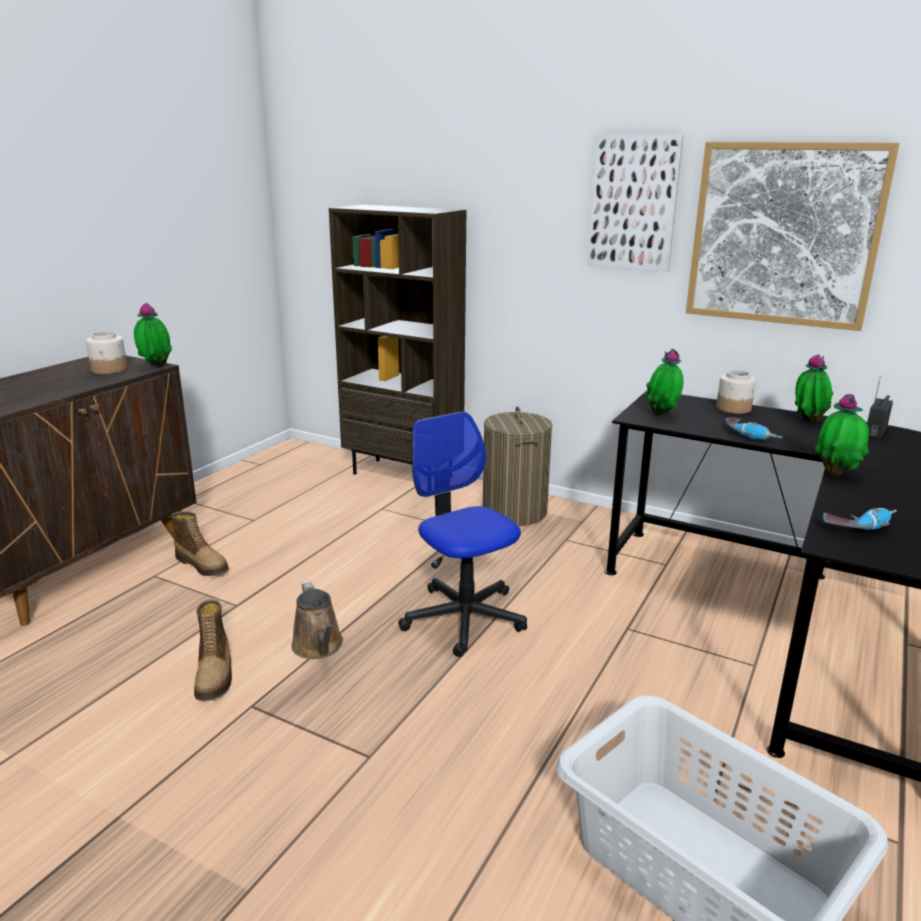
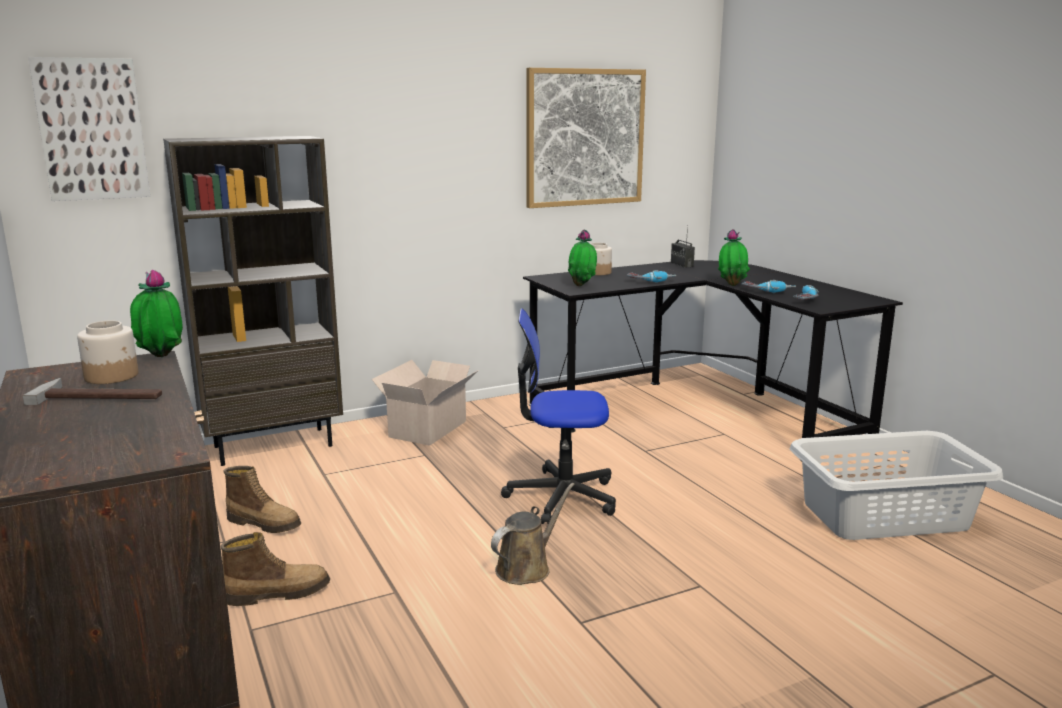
camera: 55 degrees left, 5 degrees down
boot [194,599,232,701] -> boot moved to [223,466,301,533]
brown watering can [291,582,343,659] -> brown watering can turned 60 degrees counterclockwise [491,483,575,585]
laundry basket [483,406,553,526] -> cardboard box [372,360,479,446]
picture [588,134,684,272] -> picture moved to [28,57,150,201]
potted plant [795,355,834,423] -> none
none -> hammer [23,378,162,405]
none -> power drill [742,280,796,293]

